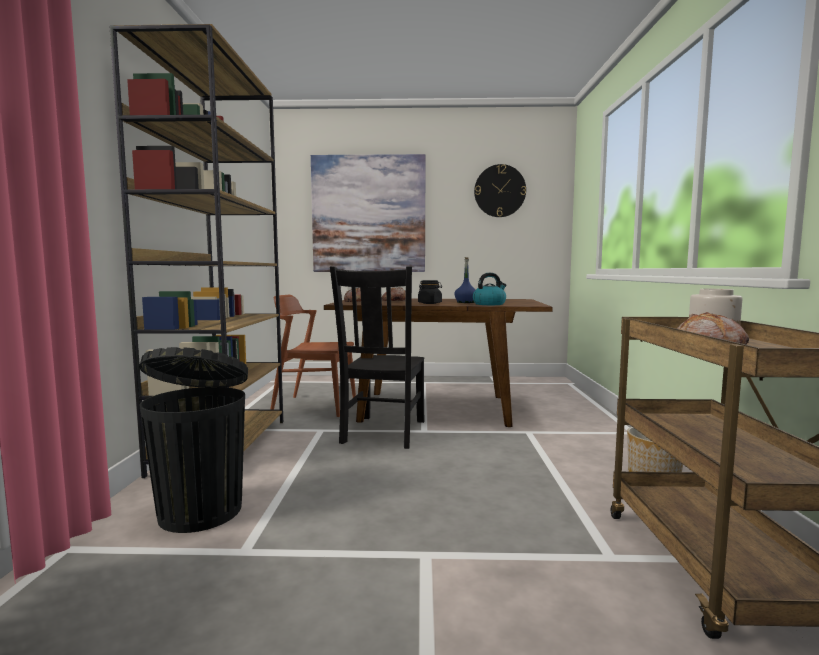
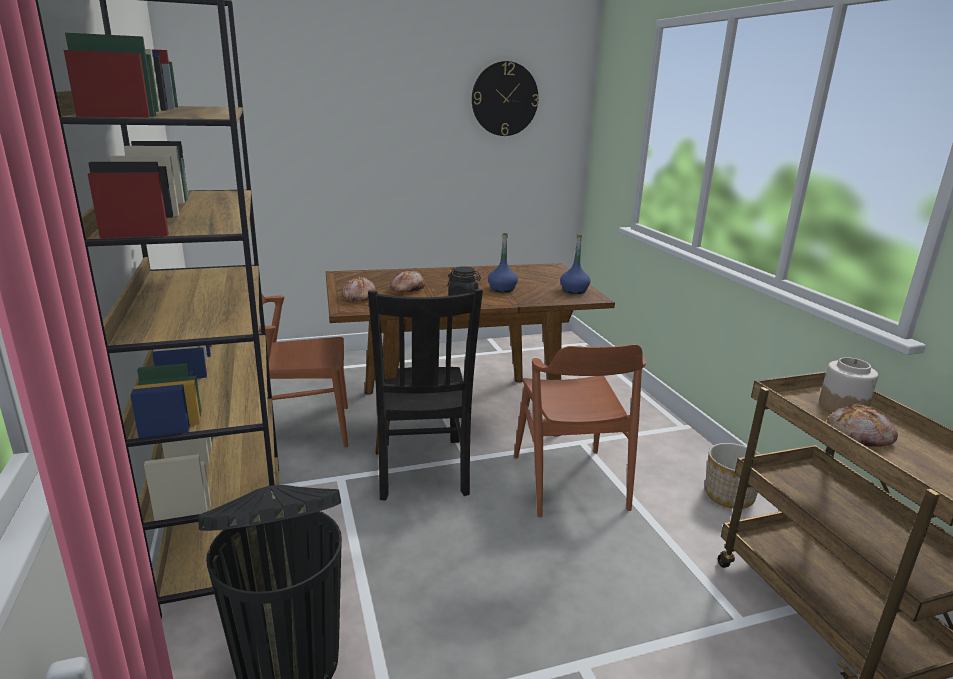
camera: 20 degrees left, 15 degrees up
picture [311,154,426,272] -> none
kettle [473,273,506,305] -> none
none -> brown chair [514,344,646,518]
none -> blue bottle [560,234,590,294]

